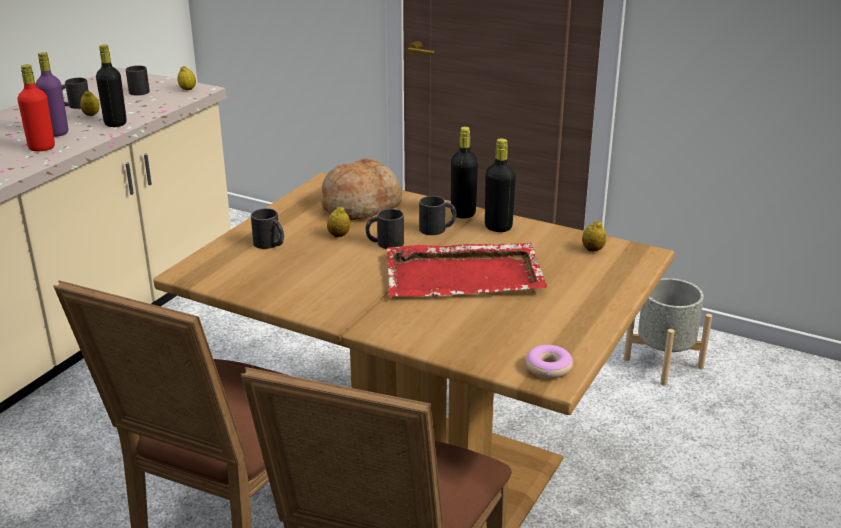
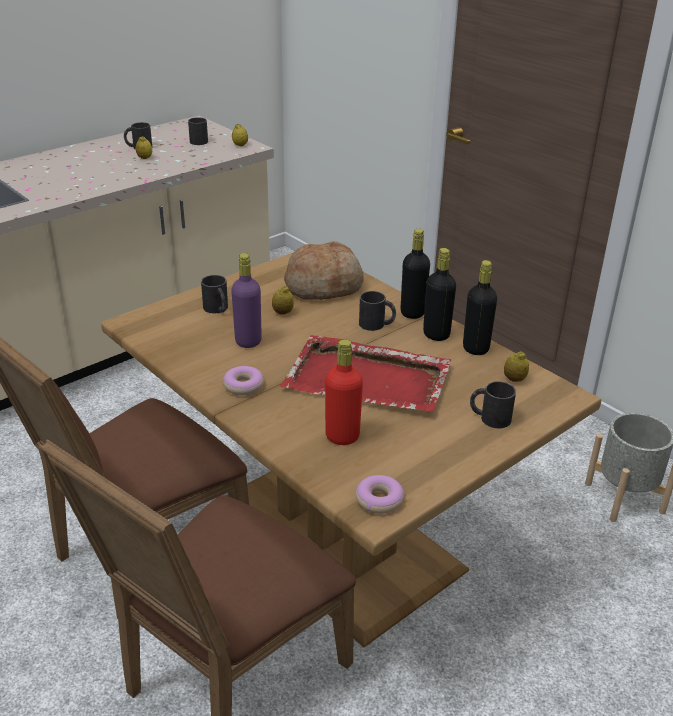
camera: 20 degrees right, 5 degrees up
red bottle [17,65,55,152] -> red bottle moved to [325,340,363,445]
purple bottle [36,52,68,137] -> purple bottle moved to [231,253,262,348]
black bottle [96,44,127,127] -> black bottle moved to [463,260,497,355]
black mug [365,209,404,249] -> black mug moved to [470,381,516,428]
none -> donut [223,366,264,395]

